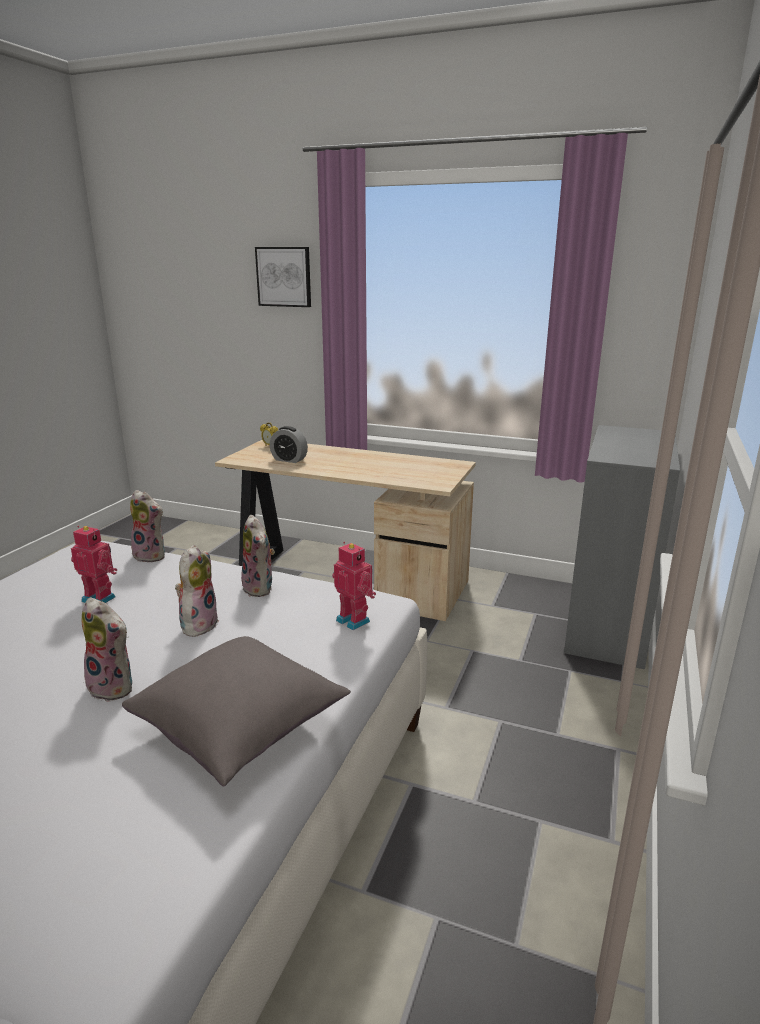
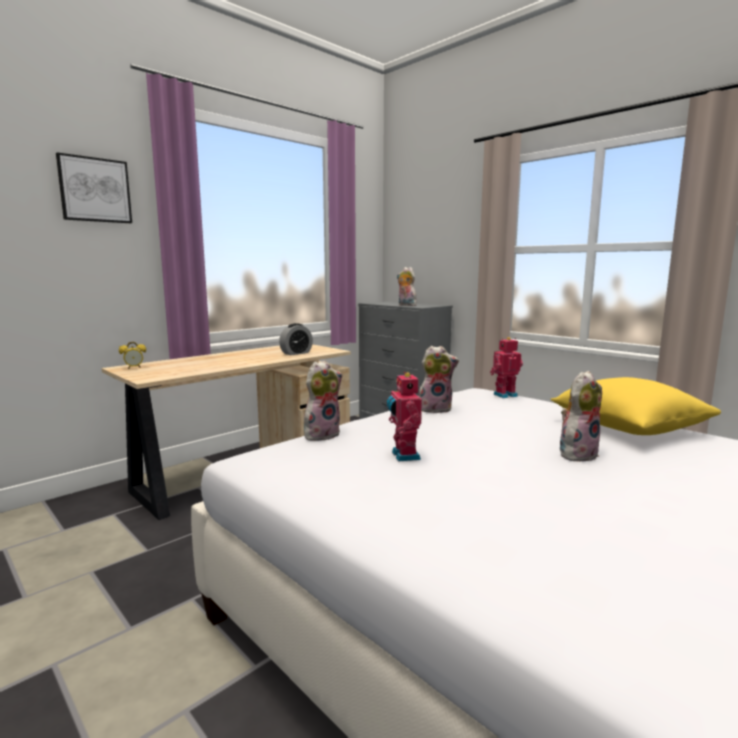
camera: 65 degrees left, 10 degrees down
toy robot [71,526,117,603] -> toy robot turned 60 degrees counterclockwise [387,372,422,462]
grey pillow [122,636,351,786] -> yellow pillow [551,377,721,435]
plush toy [175,545,219,638] -> plush toy moved to [397,267,417,306]
alarm clock [270,426,308,463] -> alarm clock moved to [279,323,313,355]

